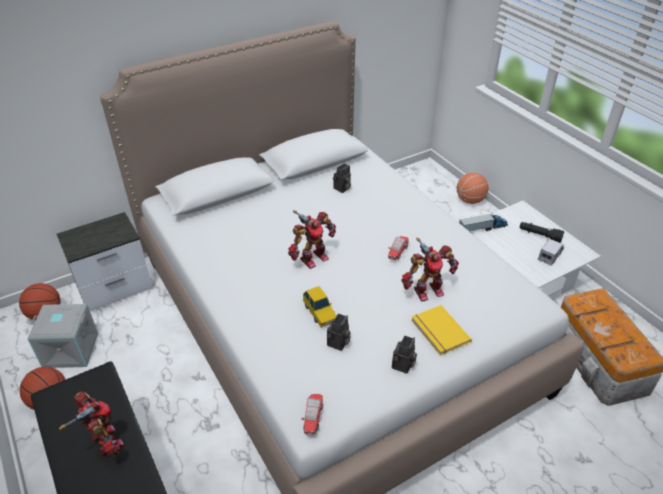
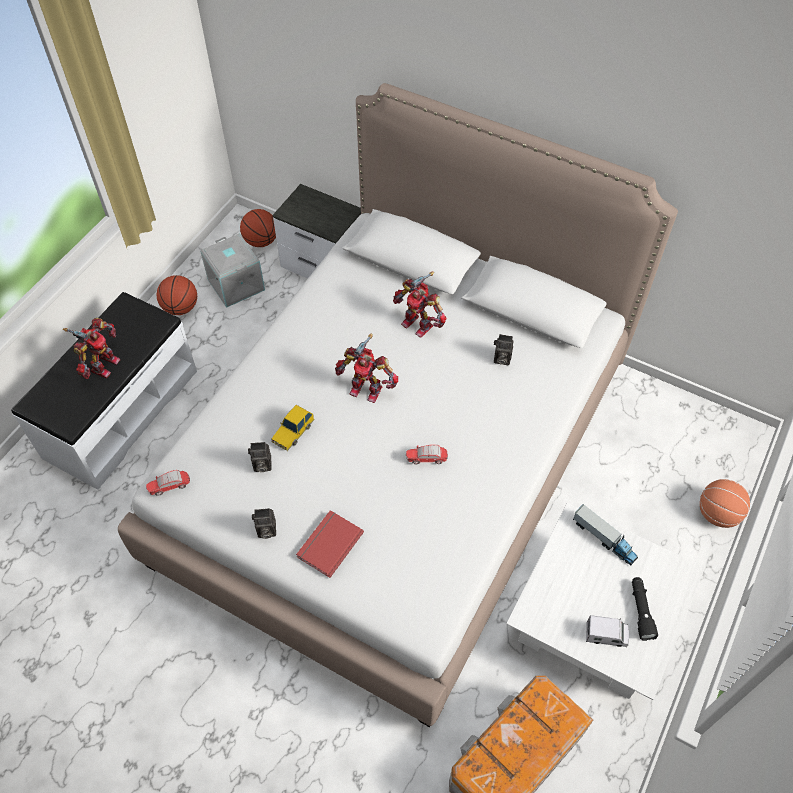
camera: 60 degrees right, 15 degrees up
toy robot [402,238,459,301] -> toy robot moved to [393,271,447,338]
yellow book [411,305,472,356] -> red book [296,510,364,578]

